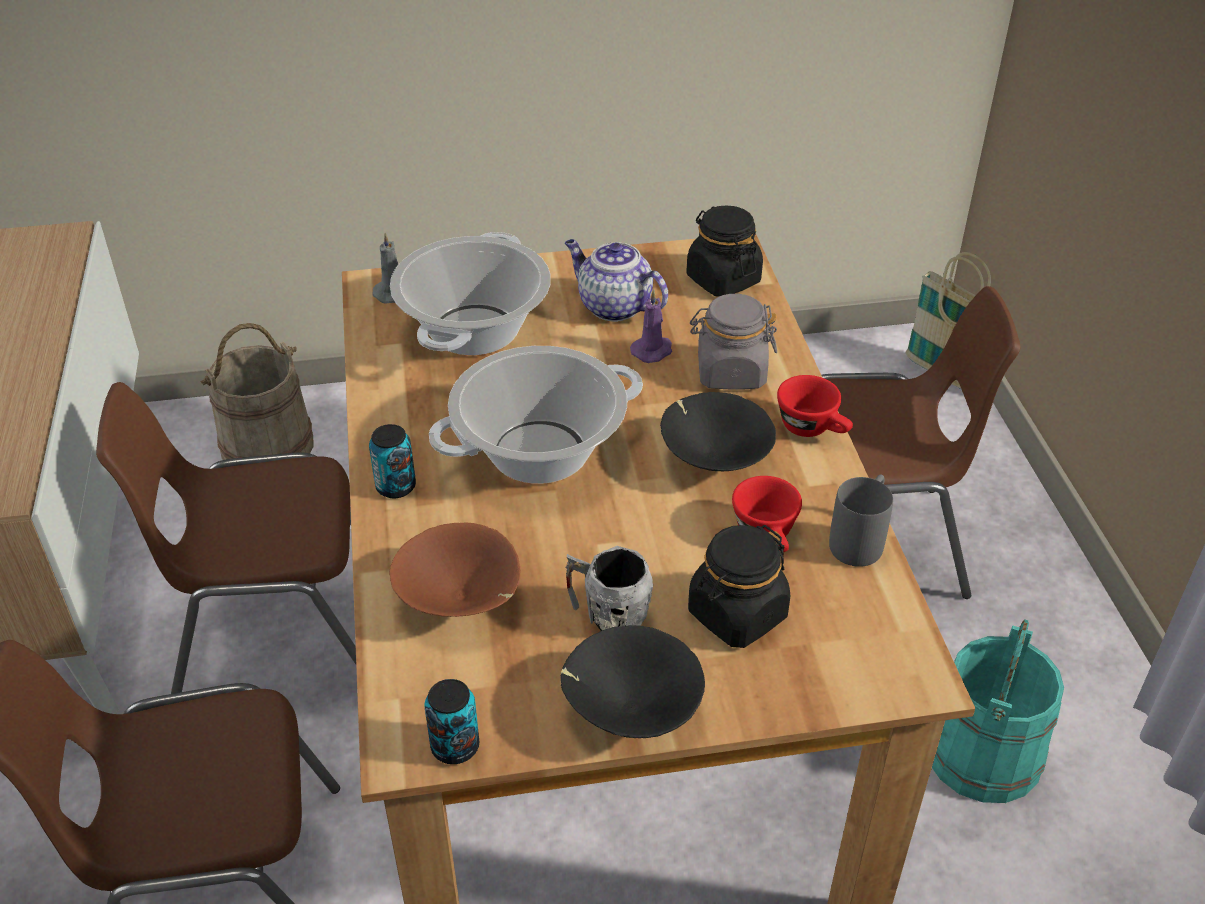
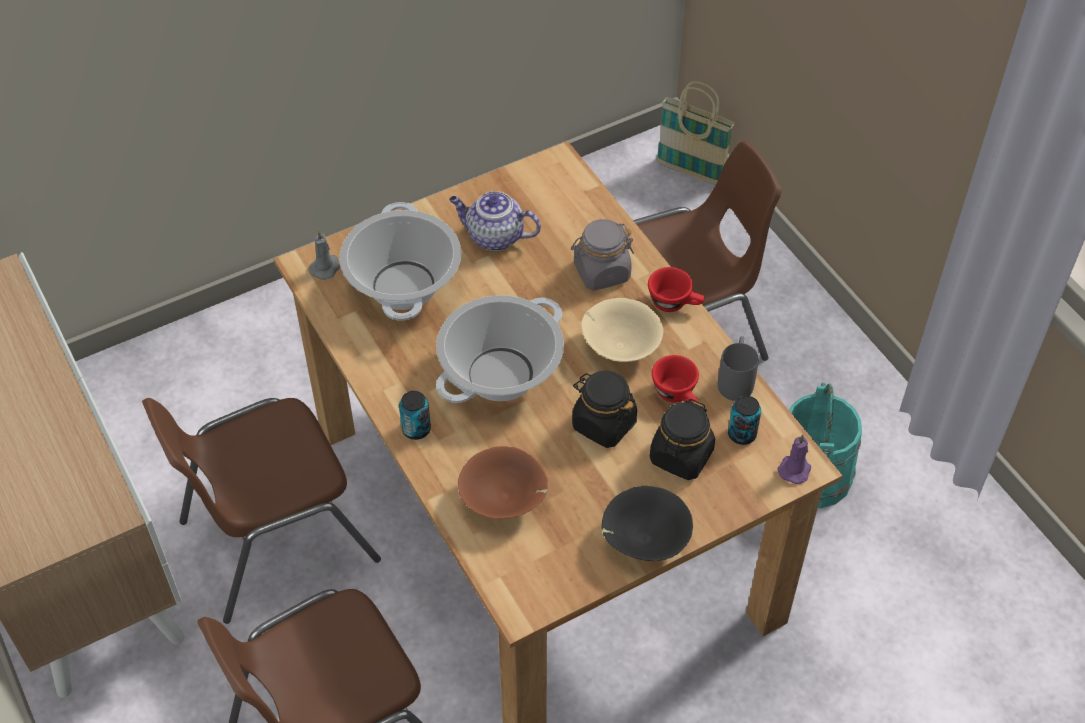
camera: 20 degrees left, 10 degrees up
beige bucket [200,323,314,460] -> none
can [424,679,479,764] -> can moved to [728,396,761,445]
grey mug [566,546,653,631] -> none
purple candle [630,289,672,363] -> purple candle moved to [777,434,811,484]
black bowl [660,392,776,471] -> beige bowl [581,298,663,362]
black jar [686,206,763,297] -> black jar moved to [572,371,637,448]

